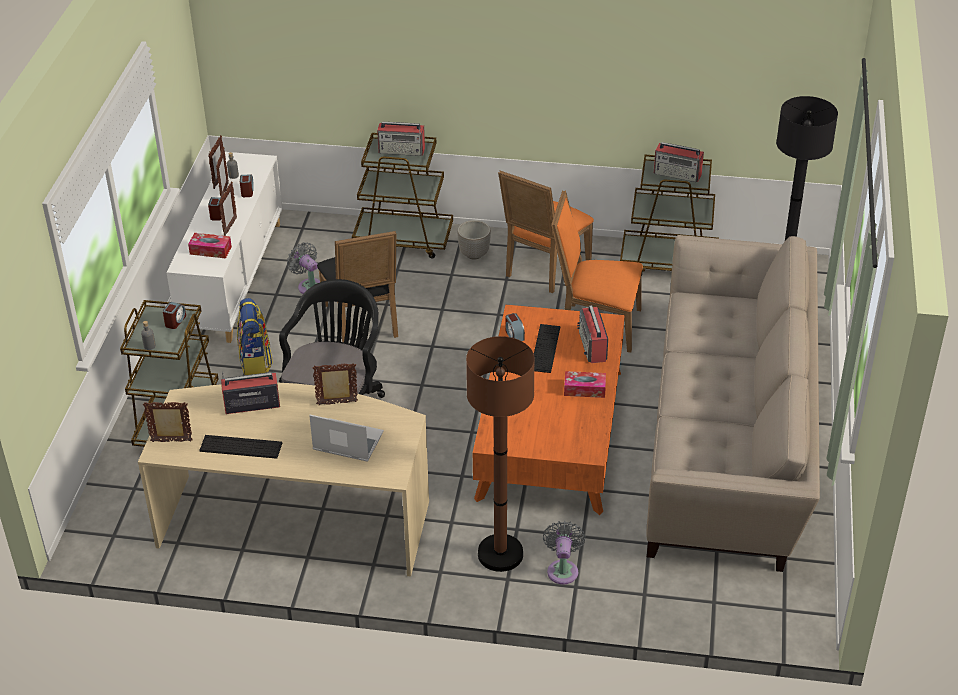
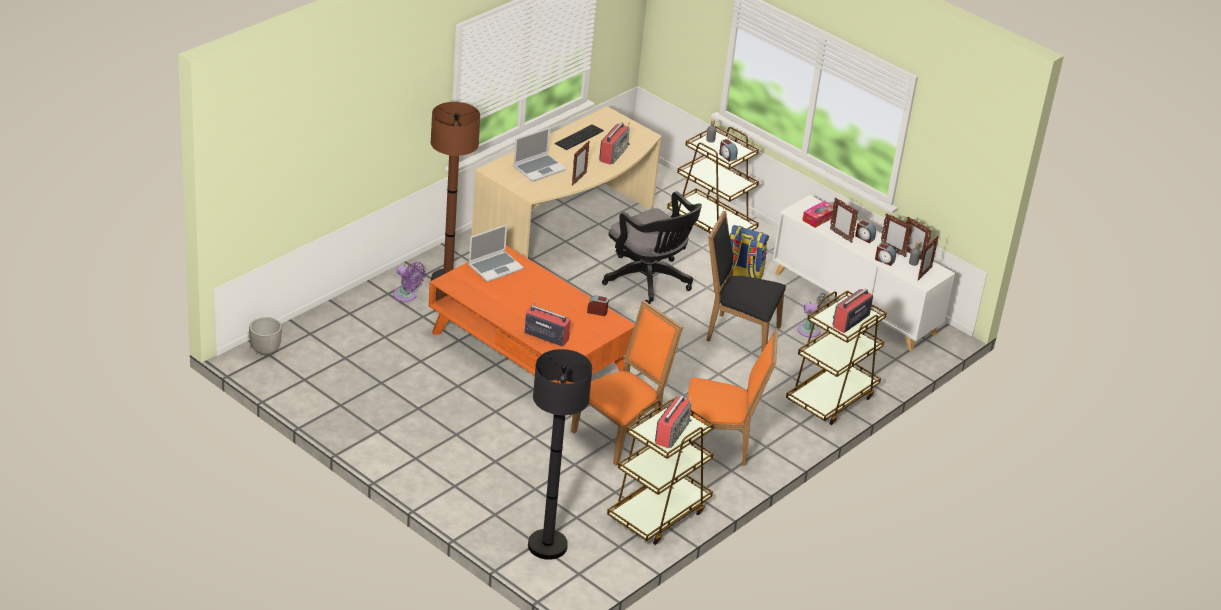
camera: 120 degrees right, 5 degrees down
picture frame [143,402,193,442] -> picture frame moved to [918,235,939,281]
planter [457,220,491,259] -> planter moved to [249,317,282,355]
orange chair [498,171,594,293] -> orange chair turned 120 degrees clockwise [687,329,778,466]
keyboard [534,324,560,373] -> none
grey fan [543,521,586,584] -> purple fan [393,262,426,302]
tissue box [564,371,606,398] -> none
beige sofa [646,235,820,572] -> none
radio [654,142,704,182] -> radio turned 150 degrees clockwise [655,396,692,449]
none -> laptop [468,224,524,282]

